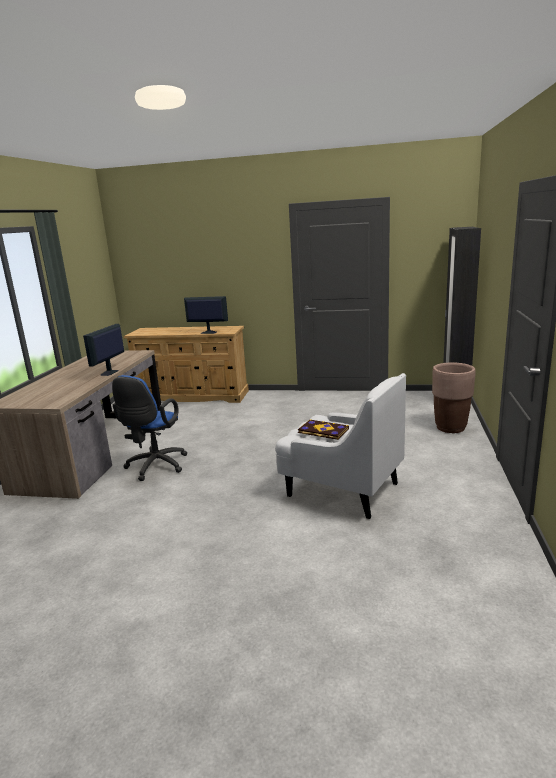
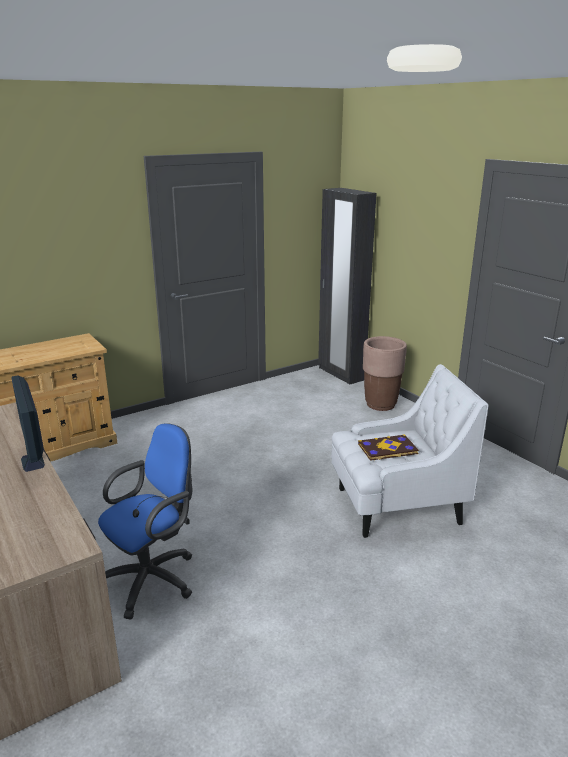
camera: 45 degrees left, 5 degrees up
blue office chair [112,375,187,481] -> blue office chair turned 105 degrees counterclockwise [98,423,192,619]
monitor [184,296,228,334] -> none

